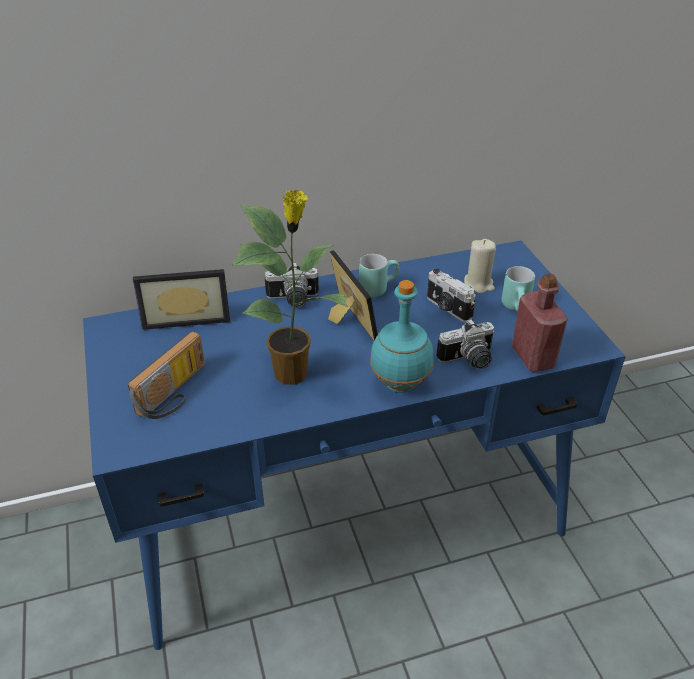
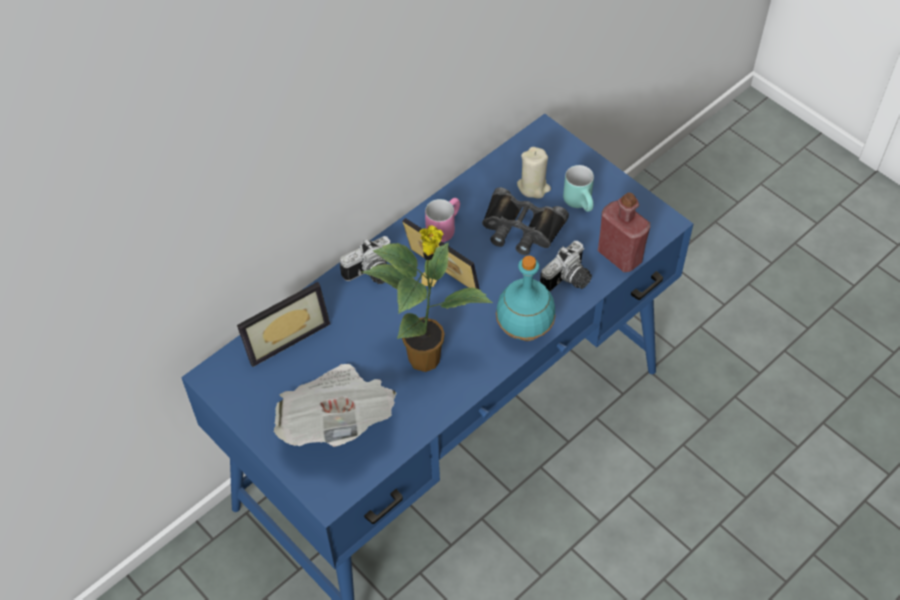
camera: 25 degrees left, 15 degrees up
radio [128,331,205,419] -> newspaper [274,364,397,447]
turquoise mug [359,254,400,297] -> pink mug [425,198,460,242]
camera [427,268,476,323] -> black binoculars [482,187,569,255]

